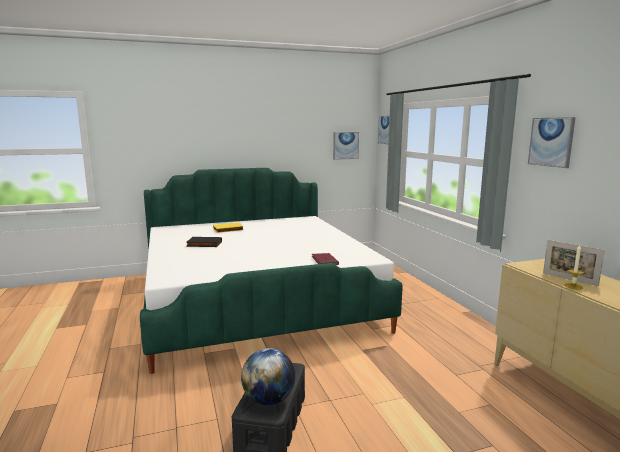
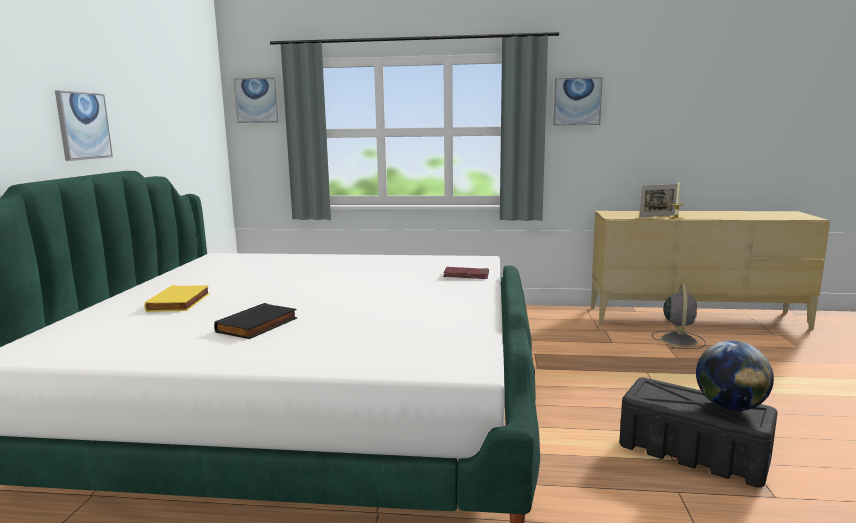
camera: 65 degrees left, 0 degrees up
picture [333,132,359,160] -> picture moved to [55,90,113,161]
none -> grey fan [652,284,706,349]

